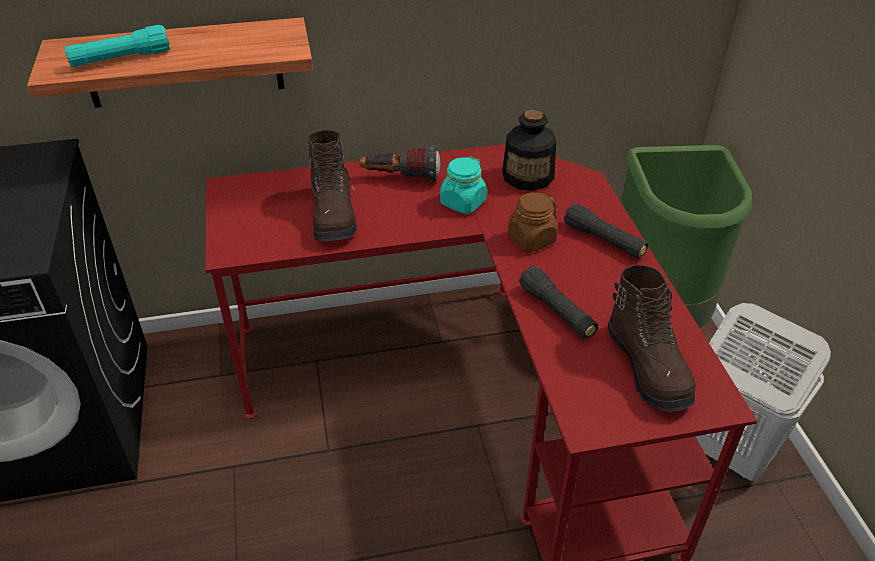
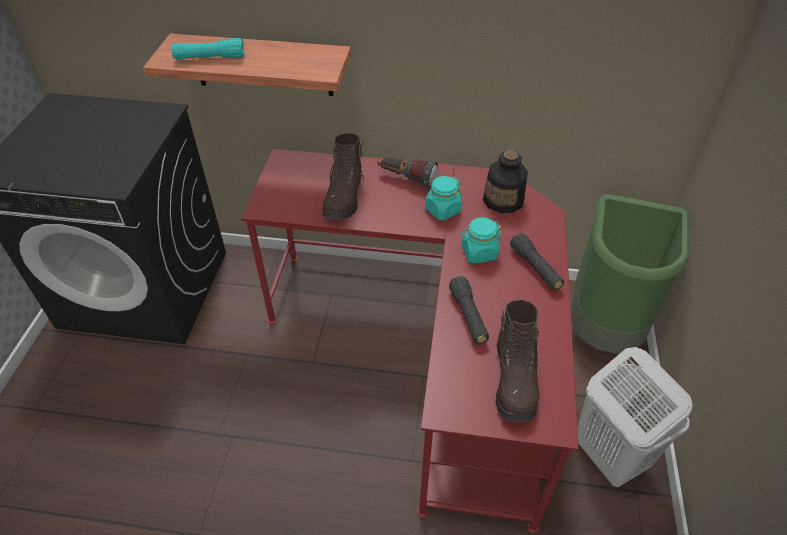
camera: 20 degrees right, 5 degrees up
brown jar [508,192,558,252] -> turquoise jar [461,217,502,263]

